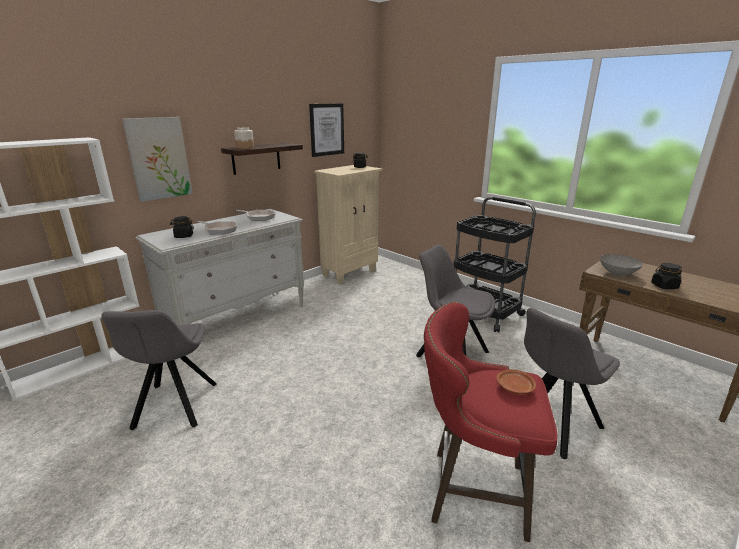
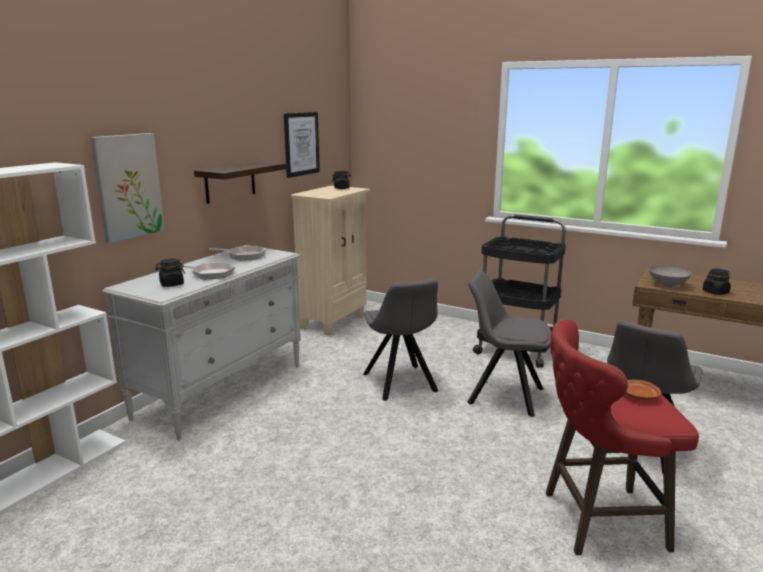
camera: 15 degrees left, 5 degrees down
grey chair [101,310,217,430] -> grey chair moved to [363,279,438,401]
jar [234,127,254,149] -> none

